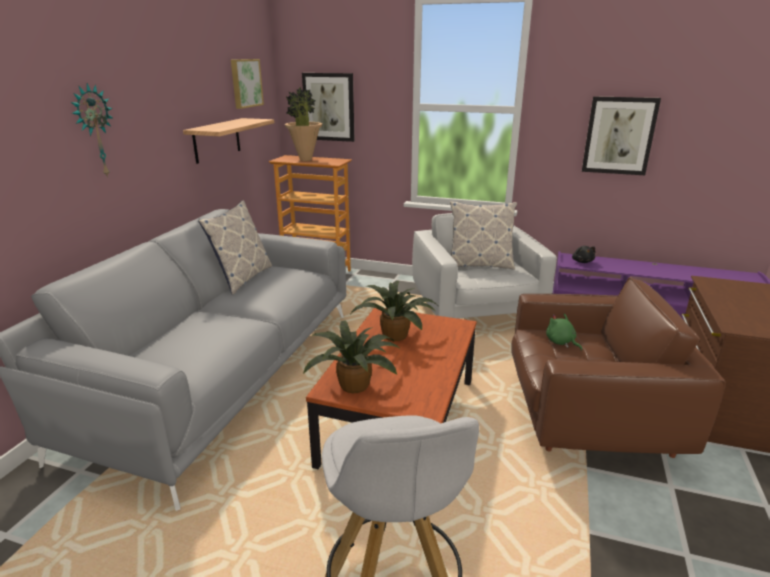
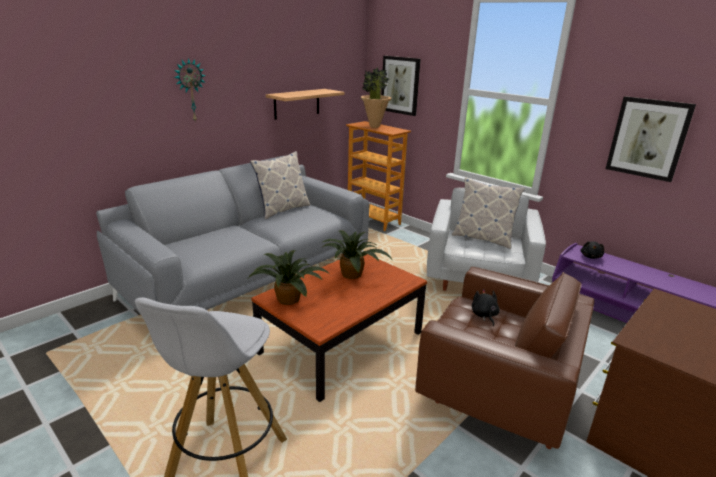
camera: 25 degrees right, 0 degrees up
picture [231,59,264,109] -> none
green plush toy [546,313,582,351] -> black plush toy [472,289,500,326]

